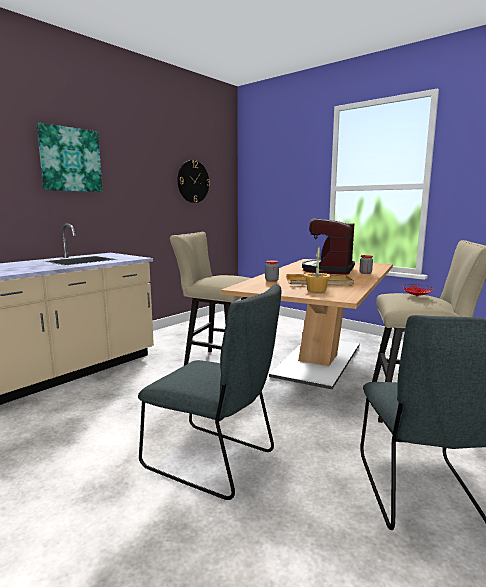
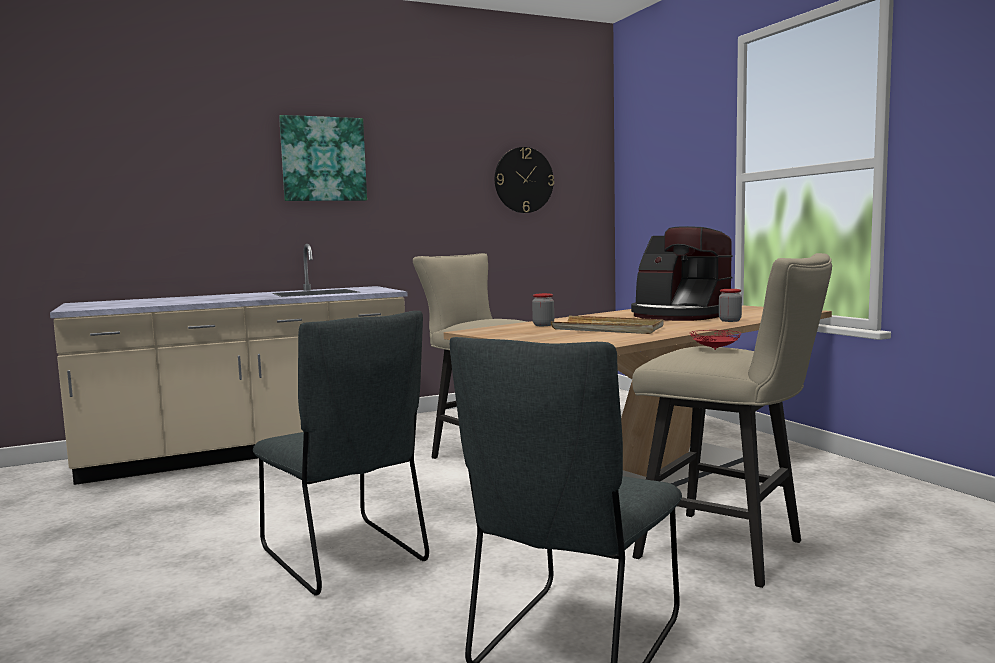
camera: 25 degrees right, 5 degrees down
coffee machine [302,218,355,275] -> coffee machine turned 90 degrees counterclockwise [631,226,733,321]
potted plant [304,247,331,292] -> none

